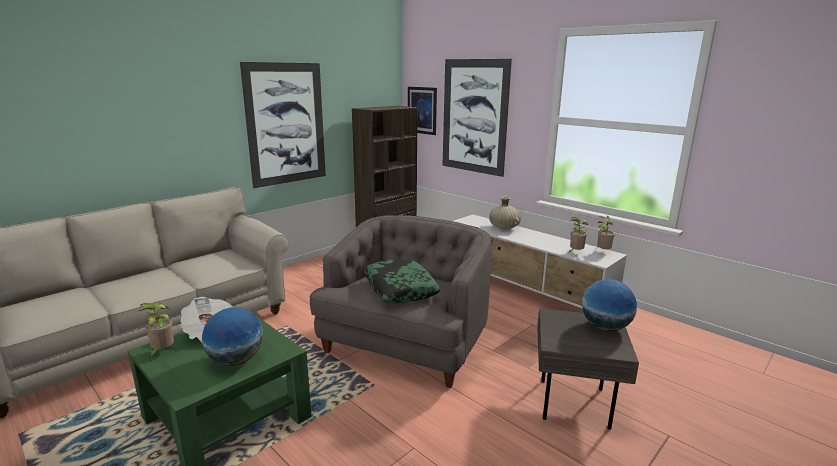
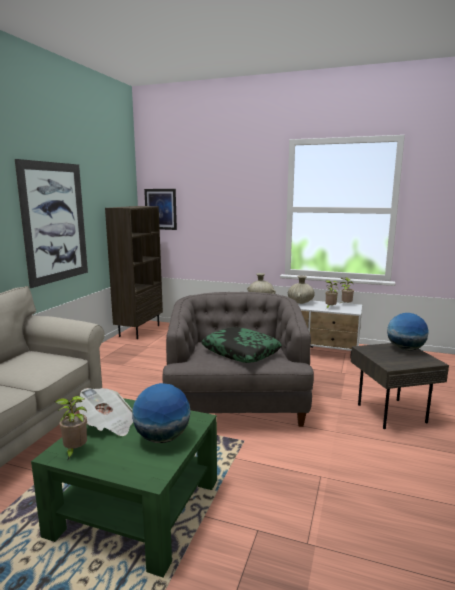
camera: 25 degrees left, 5 degrees down
picture [443,59,512,177] -> none
none -> beige vase [288,276,315,304]

